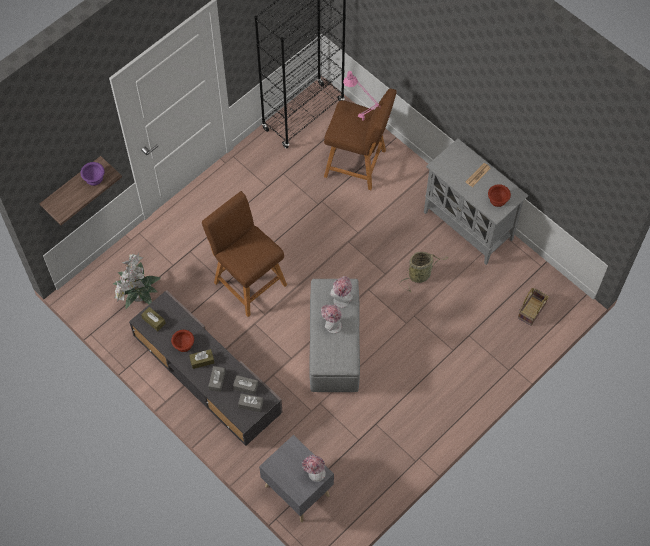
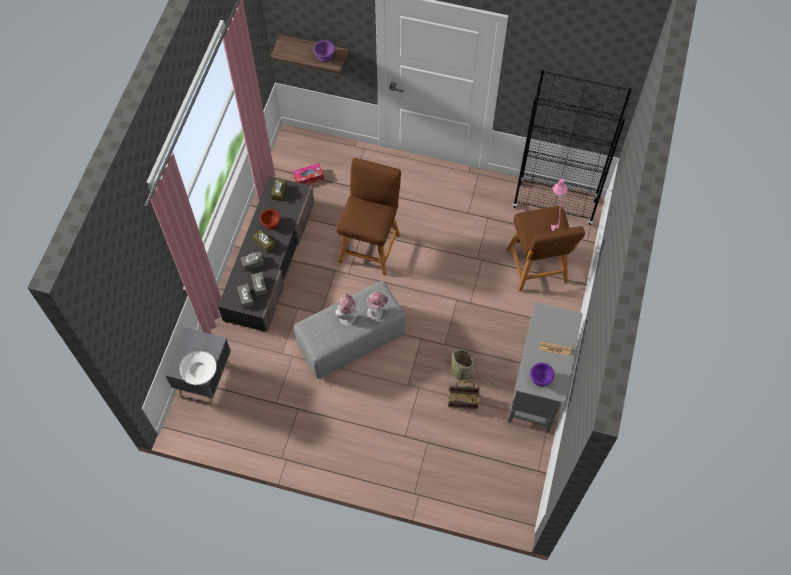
camera: 60 degrees right, 0 degrees up
potted plant [113,253,161,309] -> tissue box [293,163,324,185]
hat [302,455,326,482] -> white bowl [179,350,217,385]
brown bowl [488,184,511,207] -> purple bowl [530,363,554,386]
basket [518,288,549,326] -> basket moved to [448,380,480,409]

